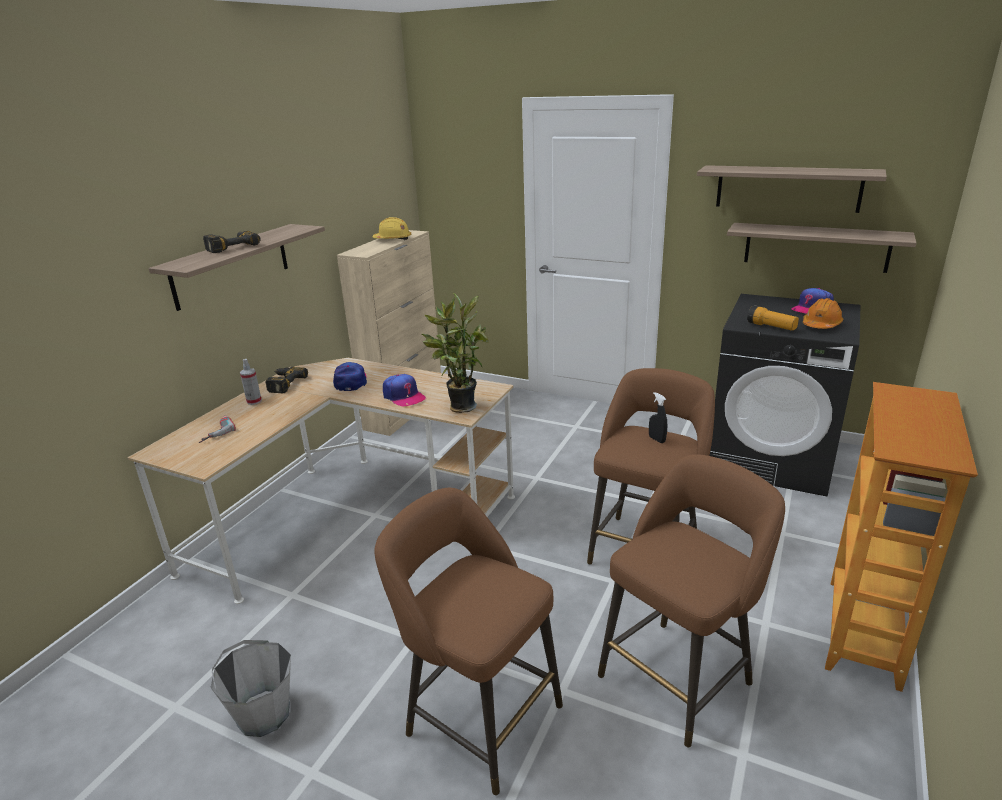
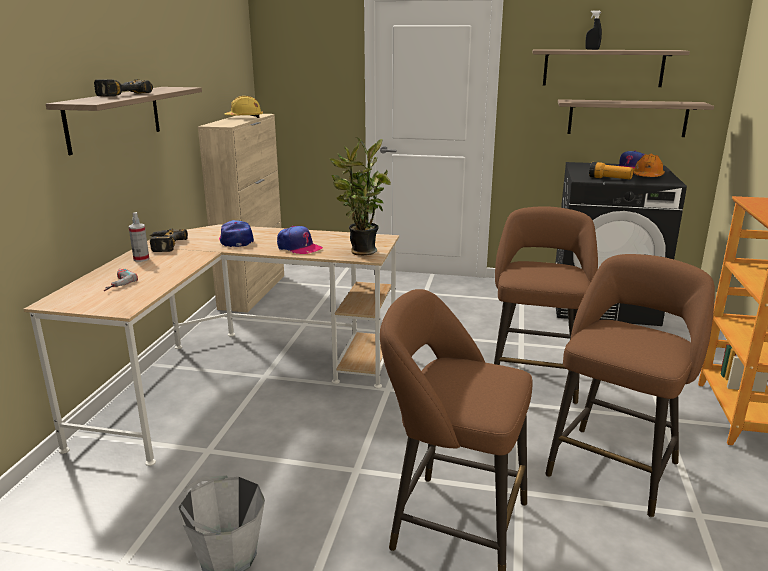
camera: 15 degrees left, 5 degrees down
black spray bottle [649,392,667,443] -> black spray bottle moved to [585,10,602,50]

